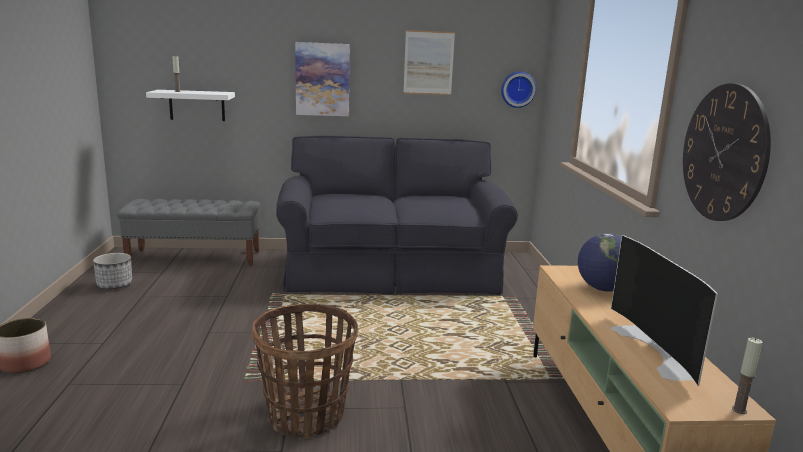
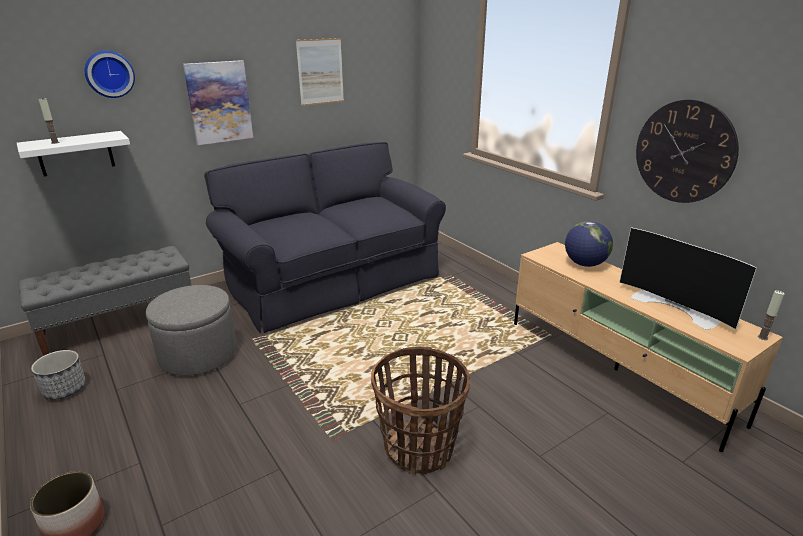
camera: 30 degrees left, 10 degrees up
wall clock [501,72,536,108] -> wall clock moved to [85,51,135,98]
none -> grey ottoman [146,285,237,376]

